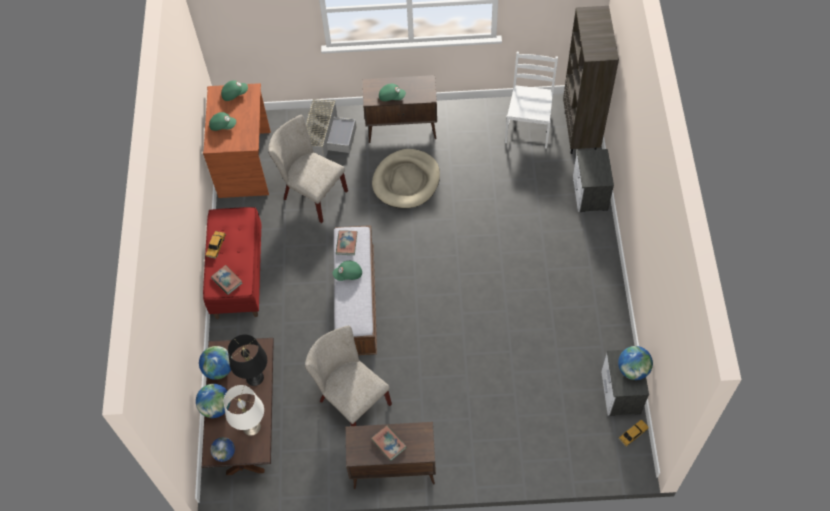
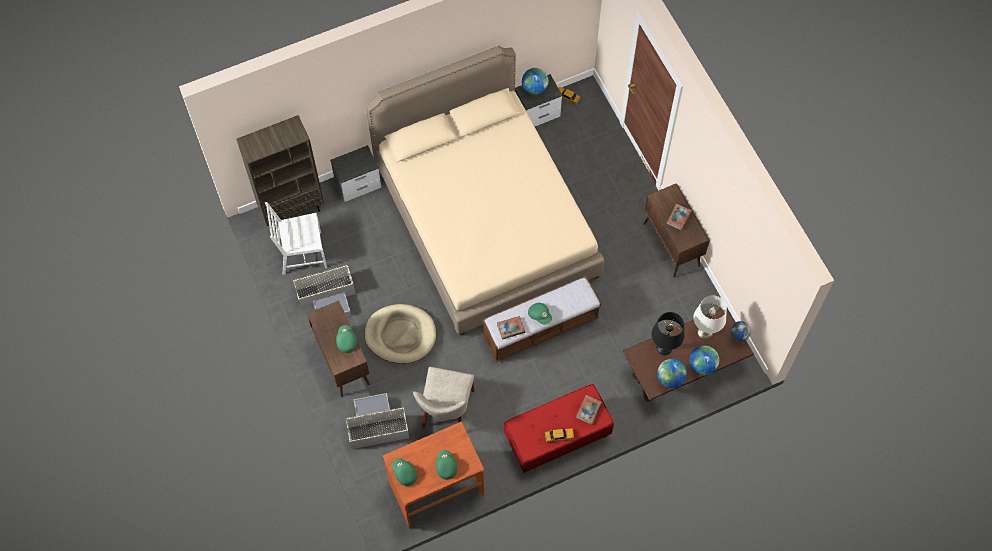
camera: 115 degrees left, 5 degrees up
beige chair [305,325,392,426] -> none
none -> grey storage box [293,265,356,317]
none -> beige bed [366,46,604,336]

